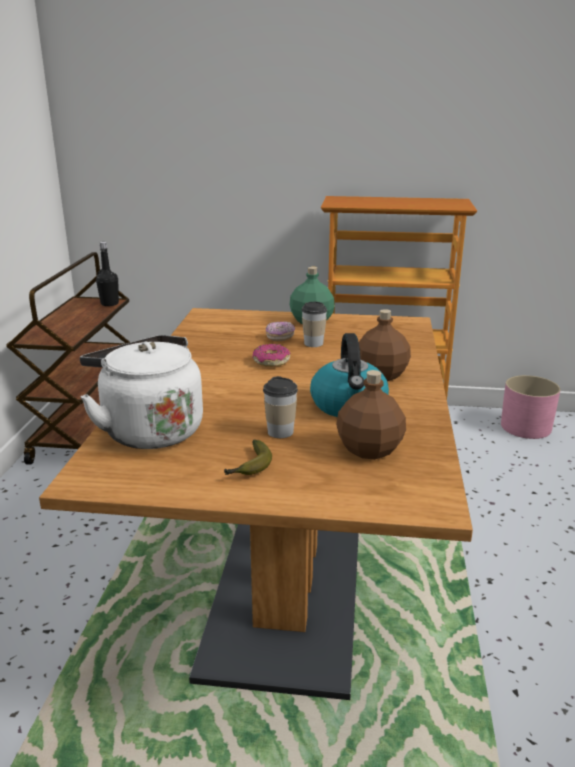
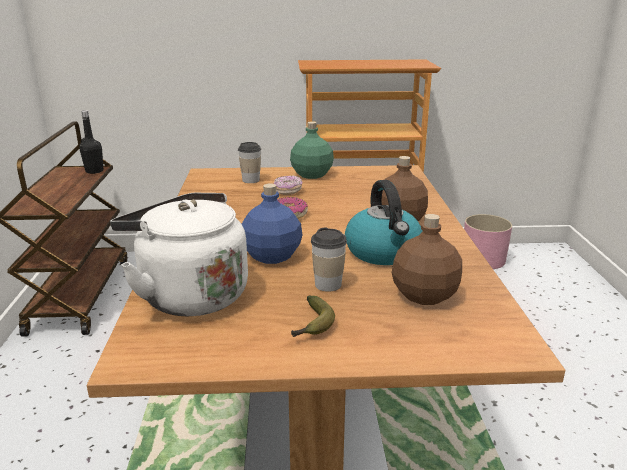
camera: 10 degrees left, 0 degrees up
cup [301,302,327,347] -> cup moved to [238,142,261,183]
none -> blue bottle [242,184,302,264]

